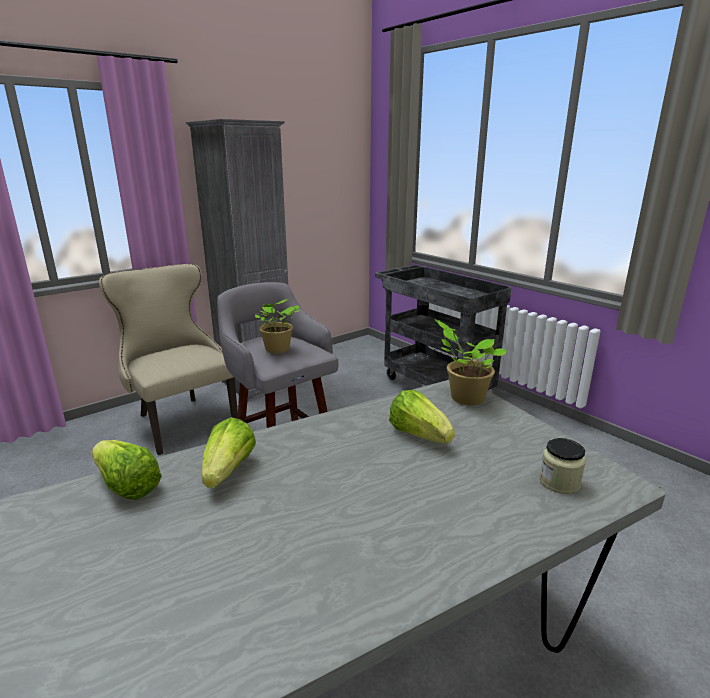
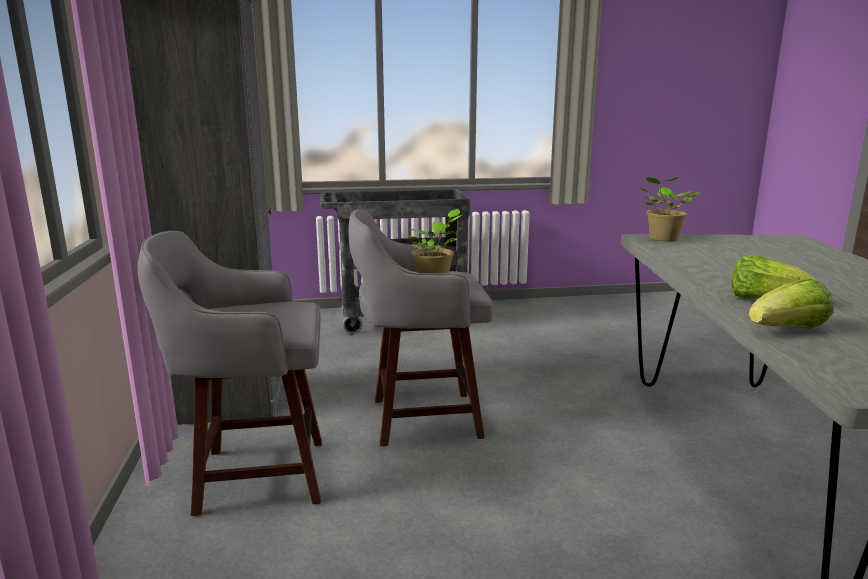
camera: 60 degrees left, 5 degrees down
beige chair [99,264,238,455] -> grey stool [137,231,322,516]
lettuce [389,390,455,444] -> none
jar [539,438,586,494] -> none

